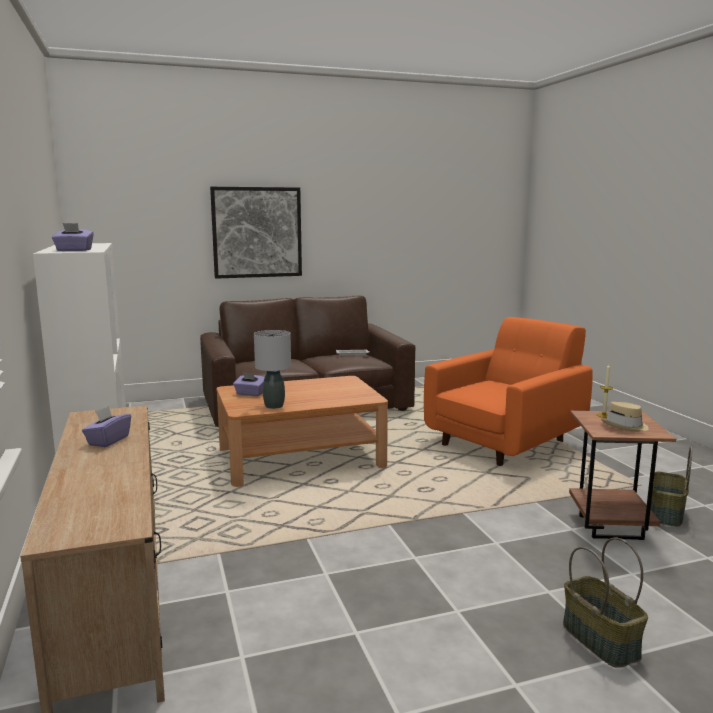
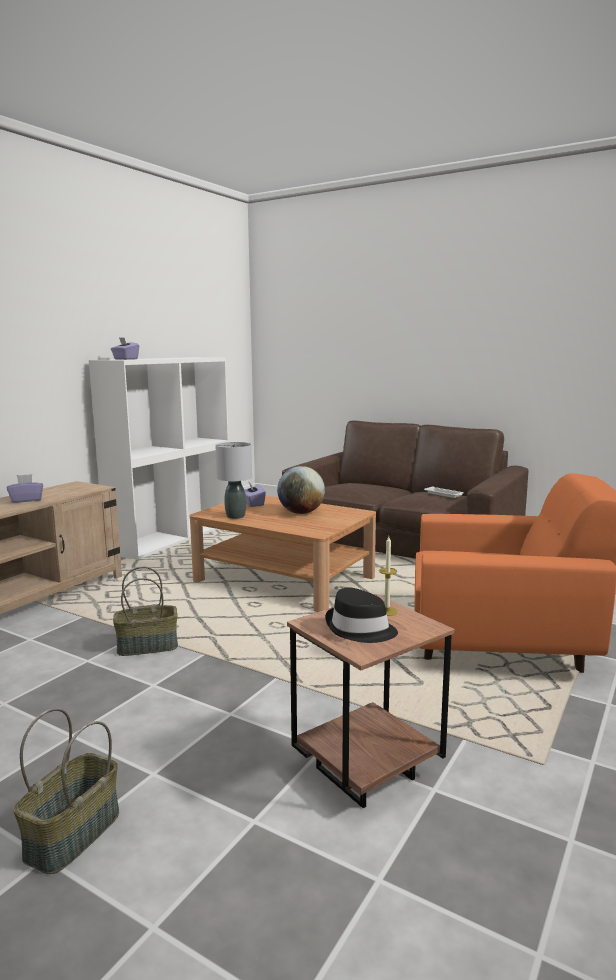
camera: 50 degrees right, 0 degrees up
picture [210,187,302,279] -> none
beige hat [601,402,649,432] -> black hat [325,587,398,643]
basket [651,446,692,527] -> basket moved to [113,567,178,656]
none -> globe [277,466,325,514]

